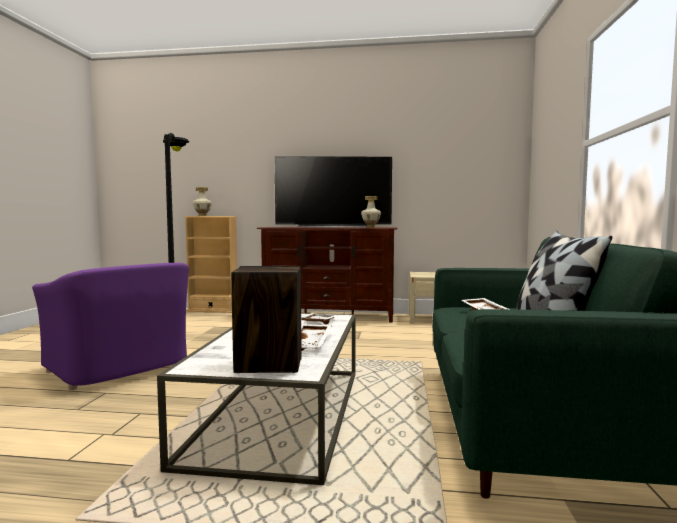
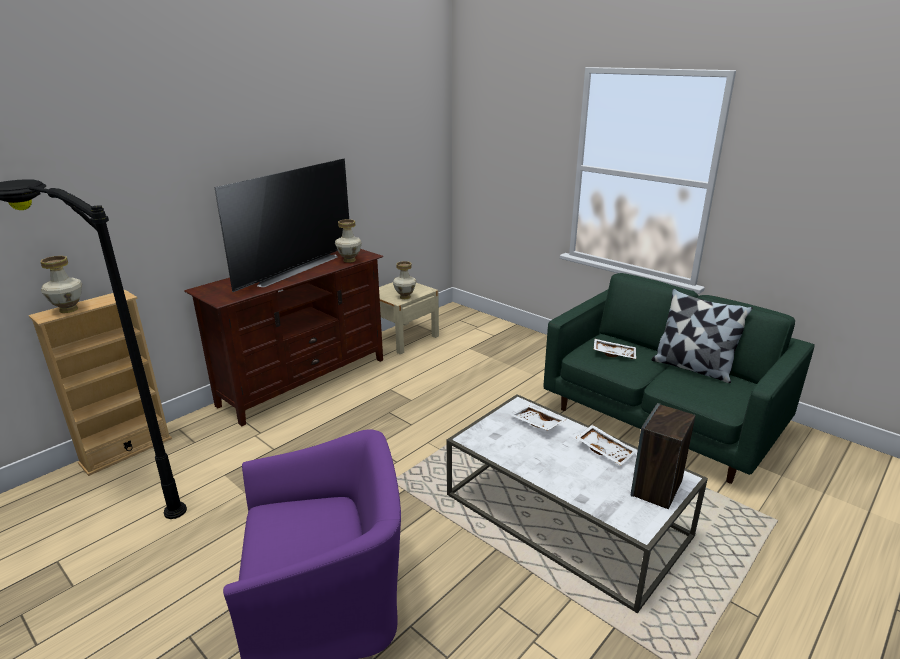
camera: 55 degrees left, 20 degrees up
none -> vase [393,261,417,299]

